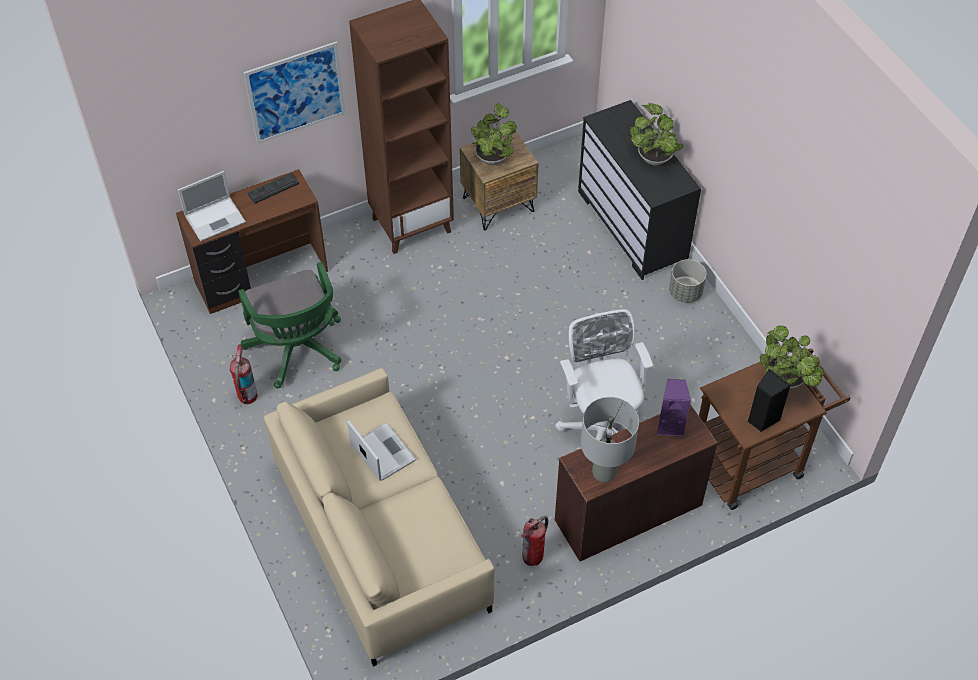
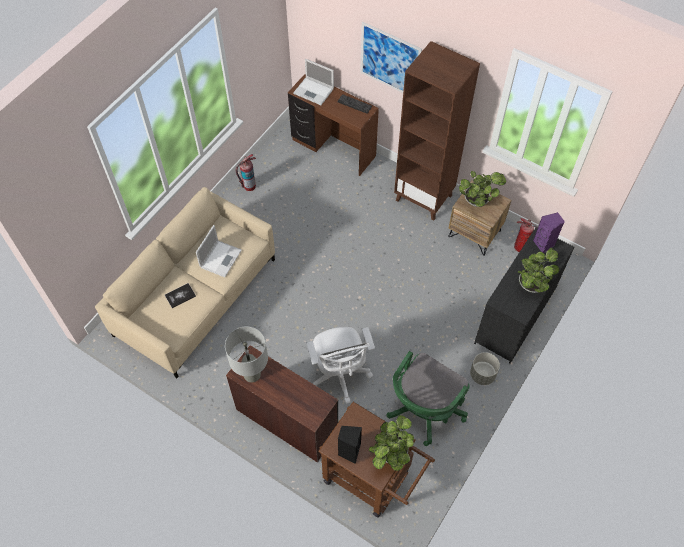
camera: 60 degrees right, 5 degrees up
green office chair [238,262,341,388] -> green office chair moved to [386,351,470,446]
fire extinguisher [521,516,548,566] -> fire extinguisher moved to [514,218,538,252]
white office chair [555,309,653,440] -> white office chair turned 120 degrees clockwise [306,327,375,404]
purple speaker [657,379,691,436] -> purple speaker moved to [533,212,565,253]
none -> book [165,283,196,308]

